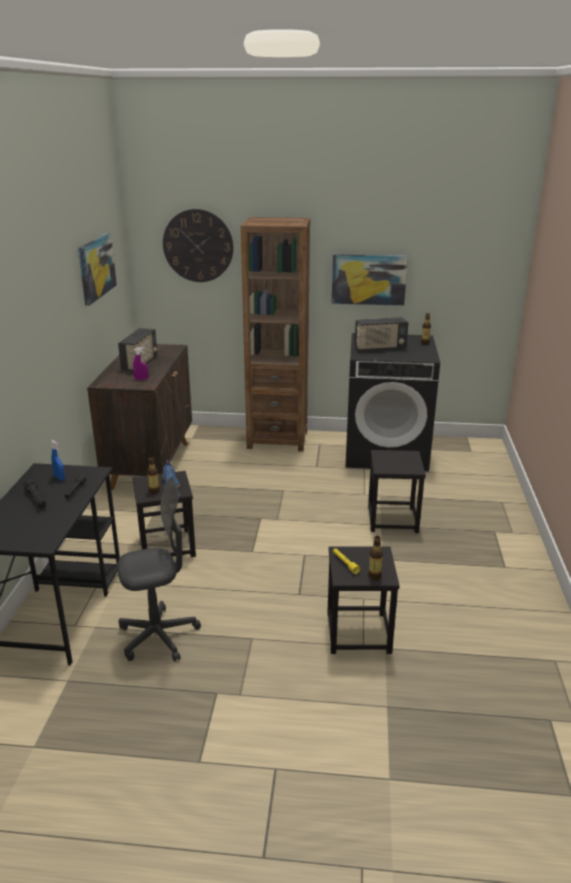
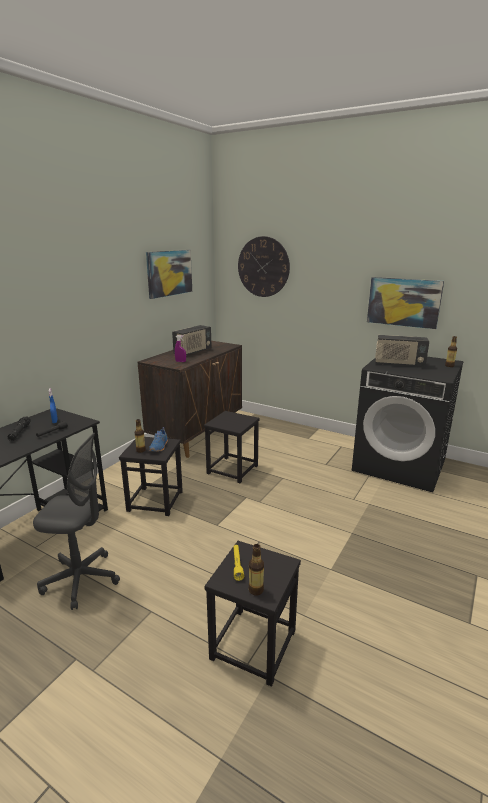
camera: 25 degrees right, 5 degrees down
brown bookcase [241,217,310,452] -> none
black stool [368,450,426,533] -> black stool moved to [204,411,260,483]

